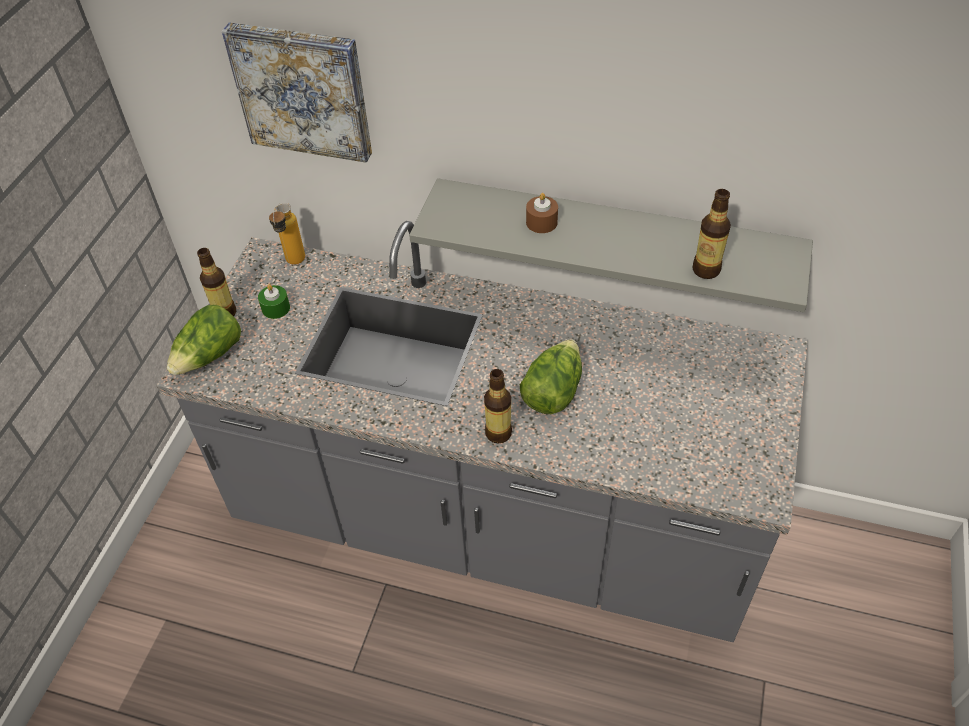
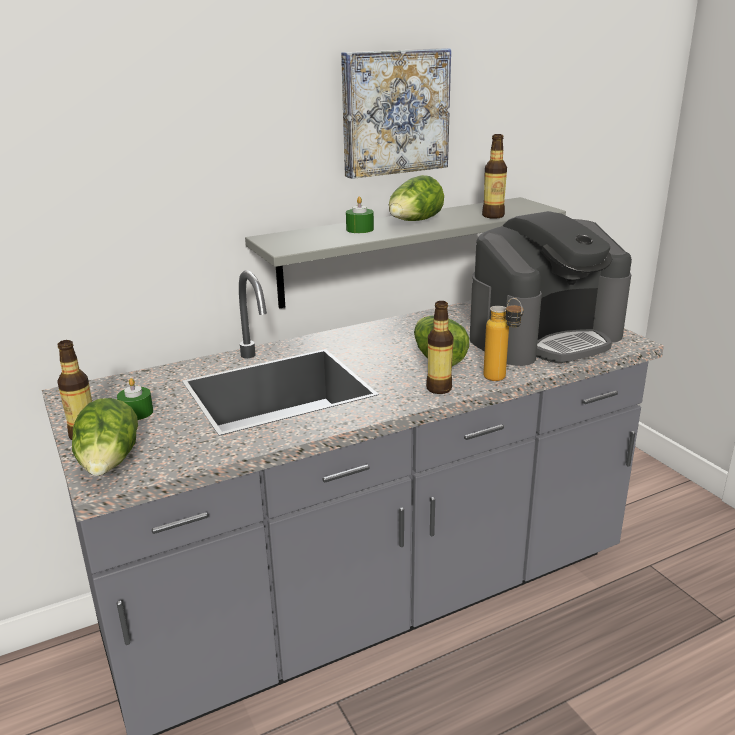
camera: 45 degrees left, 25 degrees down
picture [222,22,372,163] -> picture moved to [341,48,451,179]
bottle [269,203,305,265] -> bottle moved to [483,298,524,381]
brown candle [526,193,558,233] -> green candle [346,196,374,233]
none -> lettuce [389,175,444,221]
none -> coffee machine [470,211,632,366]

